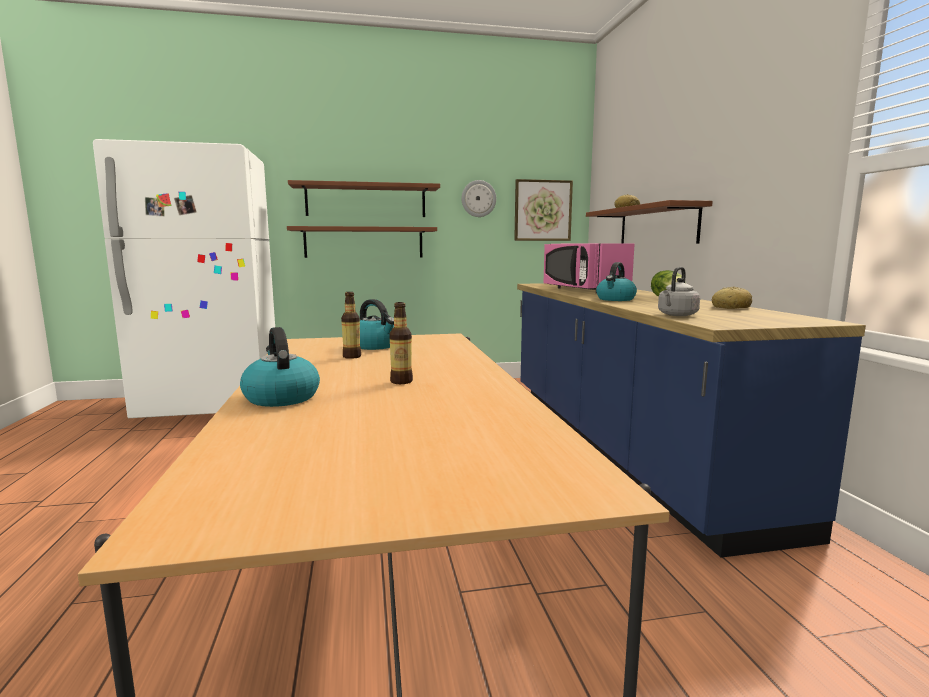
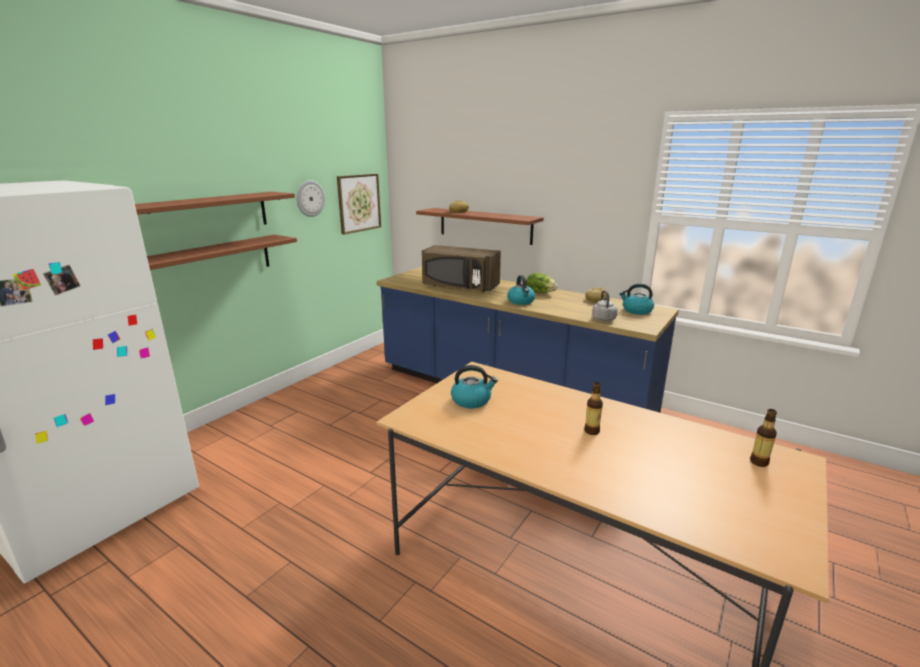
camera: 45 degrees left, 10 degrees up
kettle [240,327,320,407] -> kettle moved to [619,283,654,315]
bottle [341,292,361,359] -> bottle moved to [750,409,777,467]
pink microwave [544,243,635,294] -> brown microwave [422,245,501,292]

